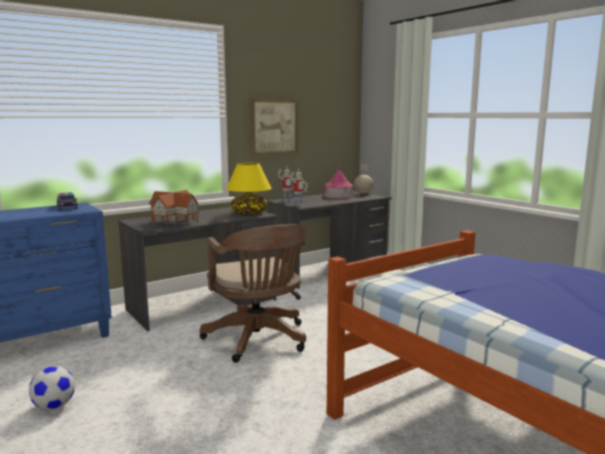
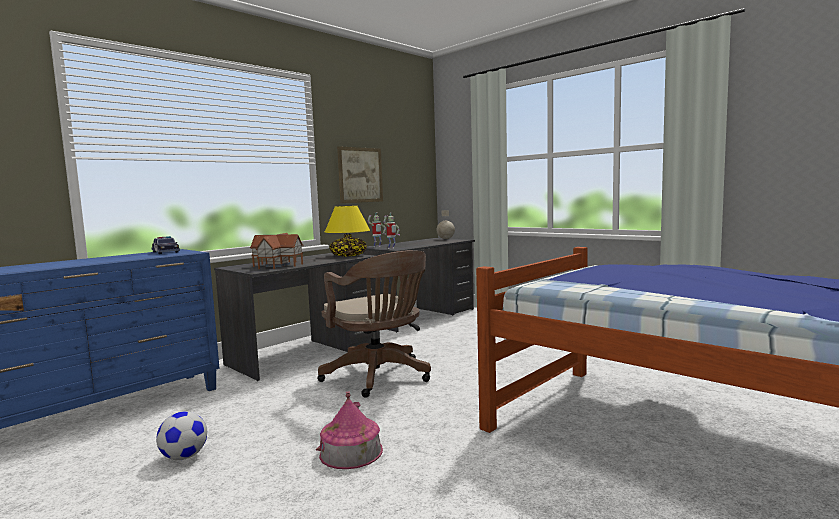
camera: 10 degrees left, 5 degrees down
toy house [322,166,354,199] -> toy house moved to [316,392,383,469]

